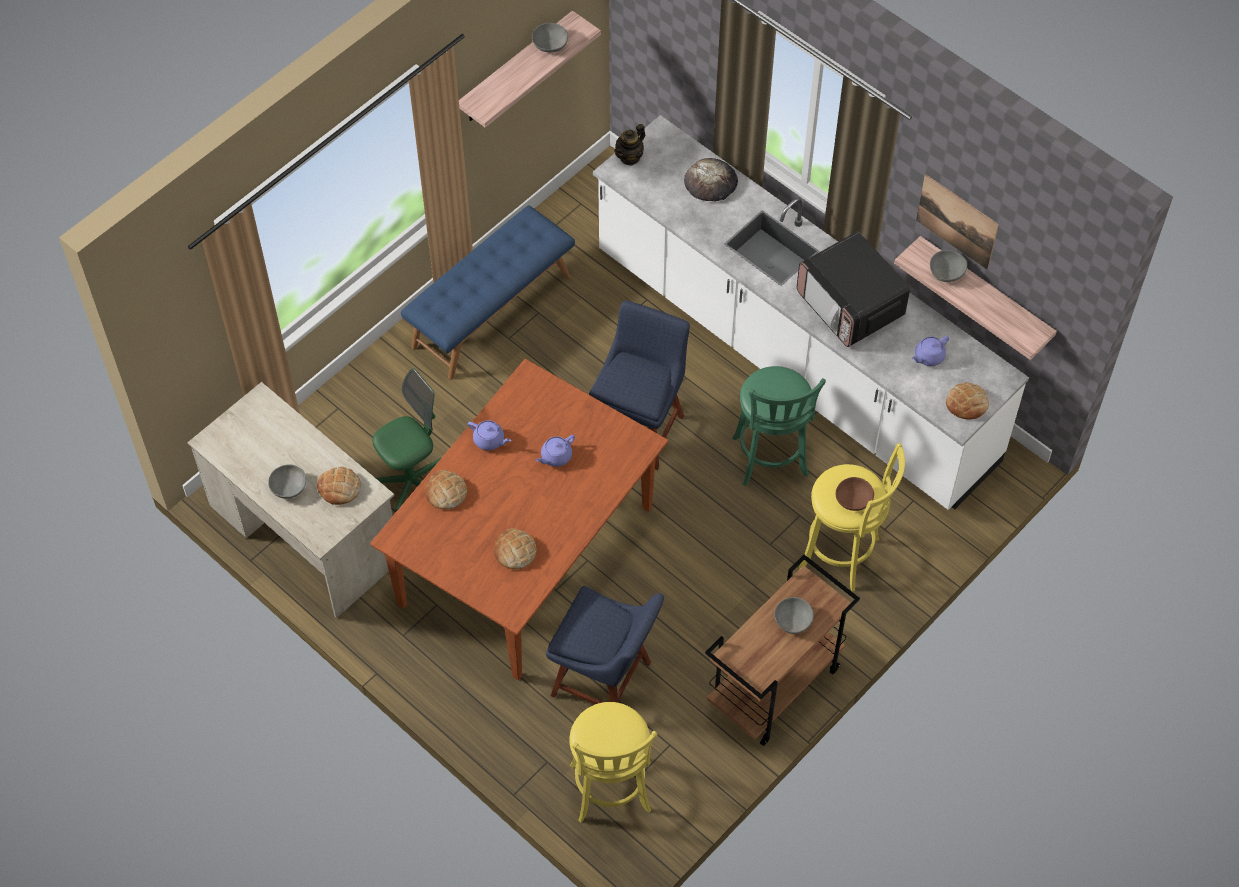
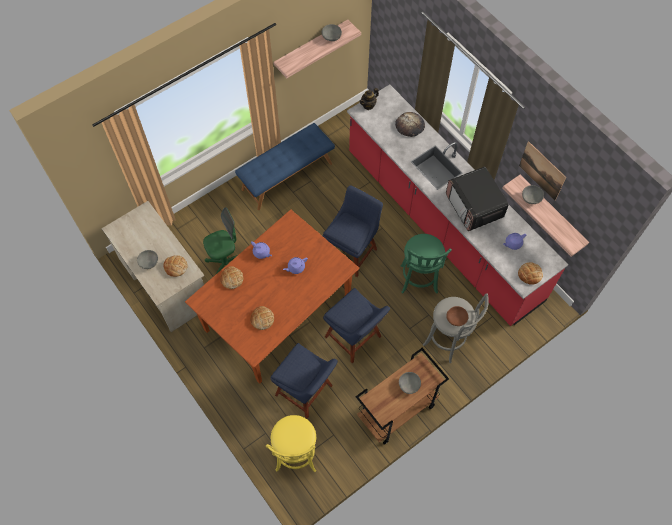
camera: 10 degrees right, 5 degrees up
white counter [593,115,1029,510] -> red counter [347,84,568,326]
yellow stool [799,443,905,592] -> grey stool [423,293,489,363]
none -> blue chair [323,288,390,363]

